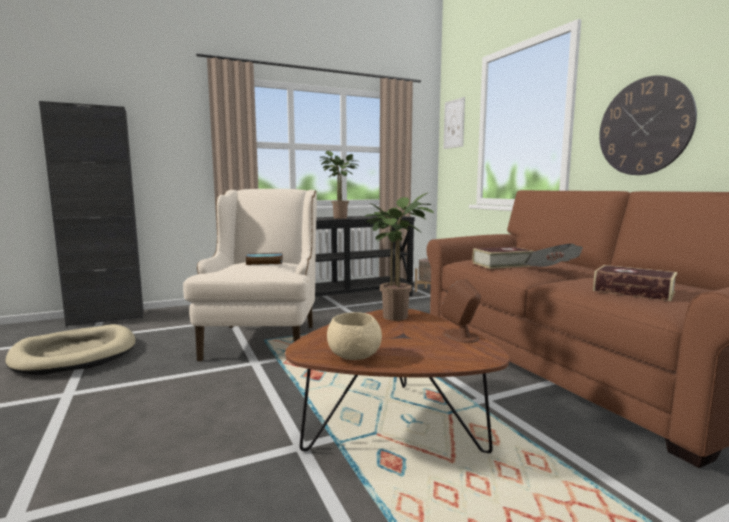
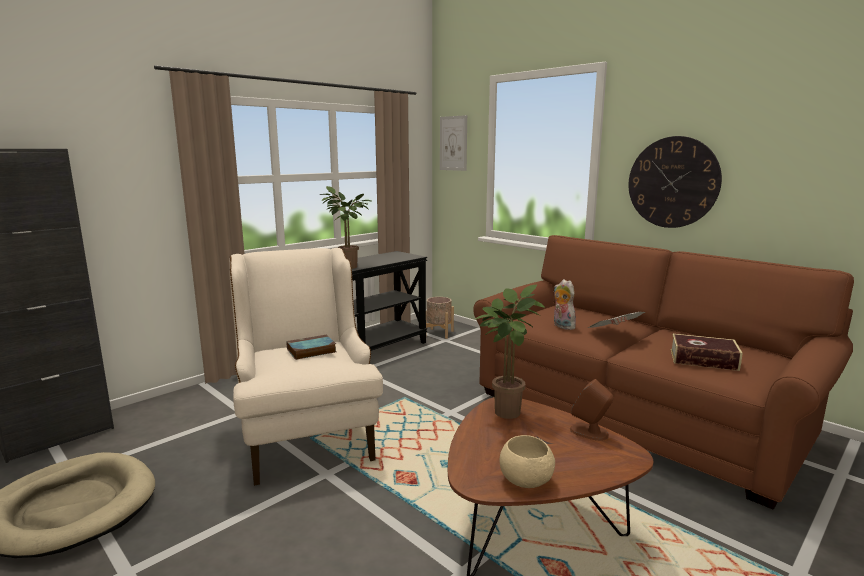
camera: 20 degrees left, 5 degrees up
book [473,247,533,269] -> plush toy [554,279,576,330]

